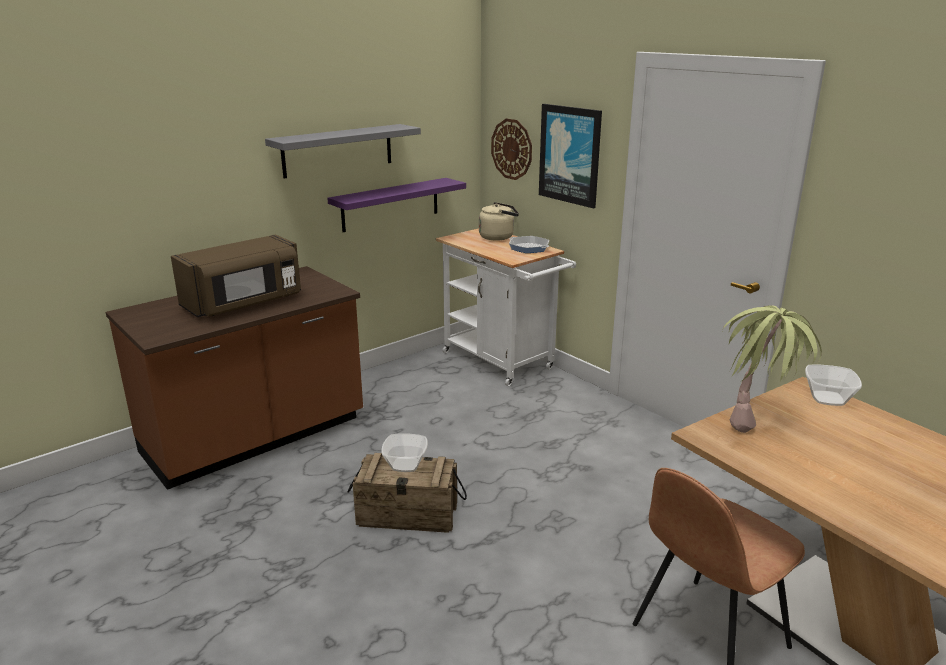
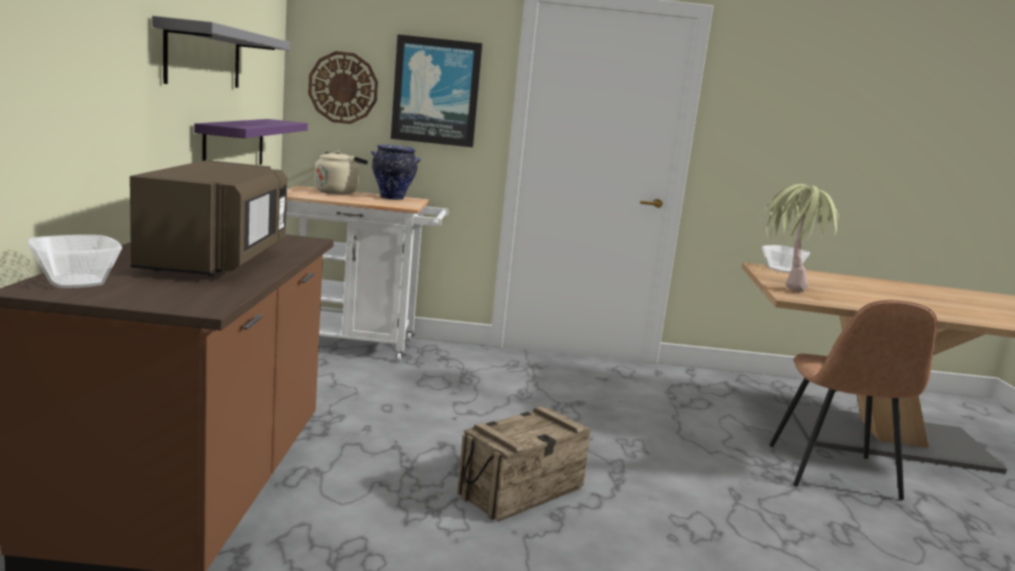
camera: 50 degrees left, 10 degrees down
bowl [381,433,428,472] -> bowl moved to [28,235,122,288]
frying pan [509,236,549,253] -> vase [371,145,421,200]

